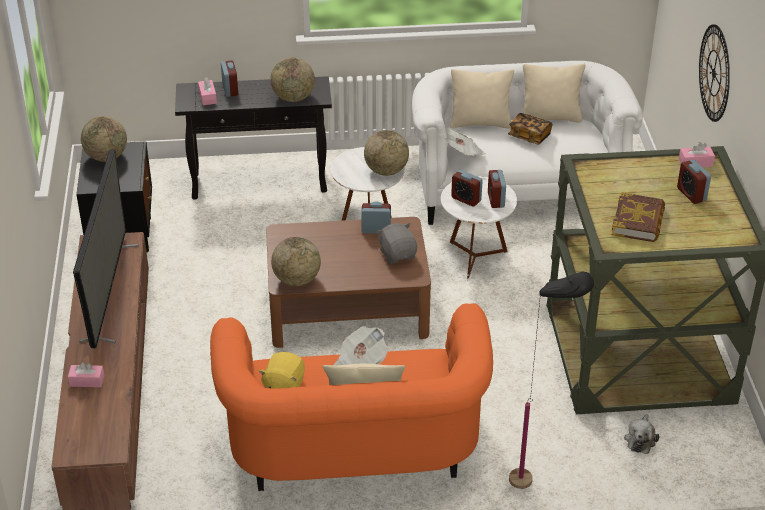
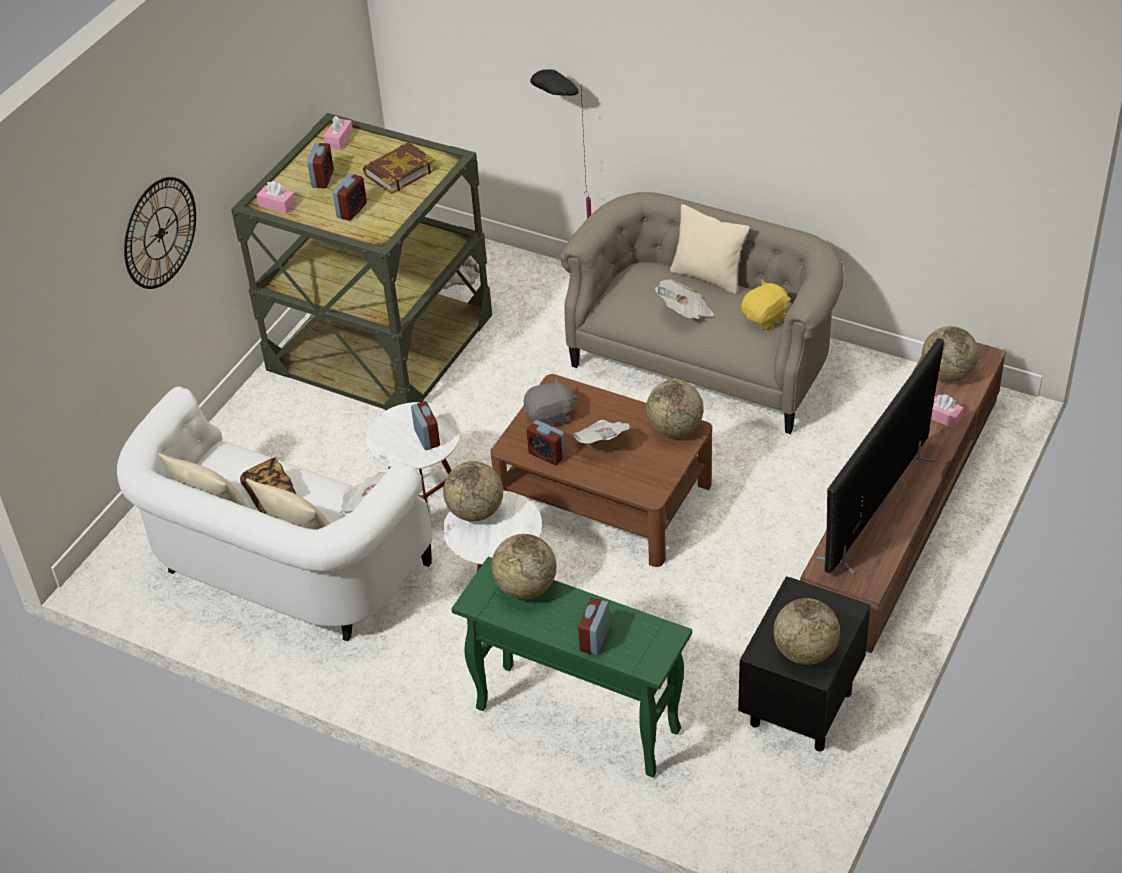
camera: 145 degrees left, 5 degrees up
black console table [175,76,332,199] -> green console table [451,557,692,777]
pink tissue box [198,77,217,105] -> pink tissue box moved to [323,116,353,150]
orange sofa [210,303,493,491] -> beige sofa [561,192,844,434]
grey plush toy [377,223,417,264] -> grey plush toy turned 120 degrees counterclockwise [524,378,578,425]
alarm clock [488,170,506,208] -> alarm clock moved to [333,173,367,221]
none -> newspaper [573,420,630,444]
none -> globe [922,326,979,382]

